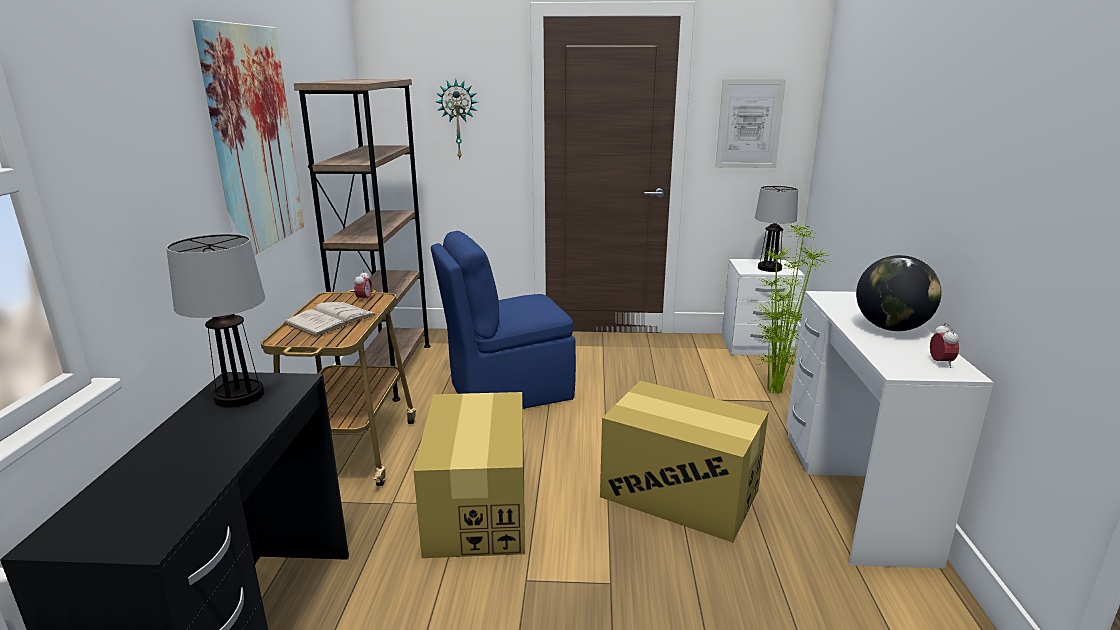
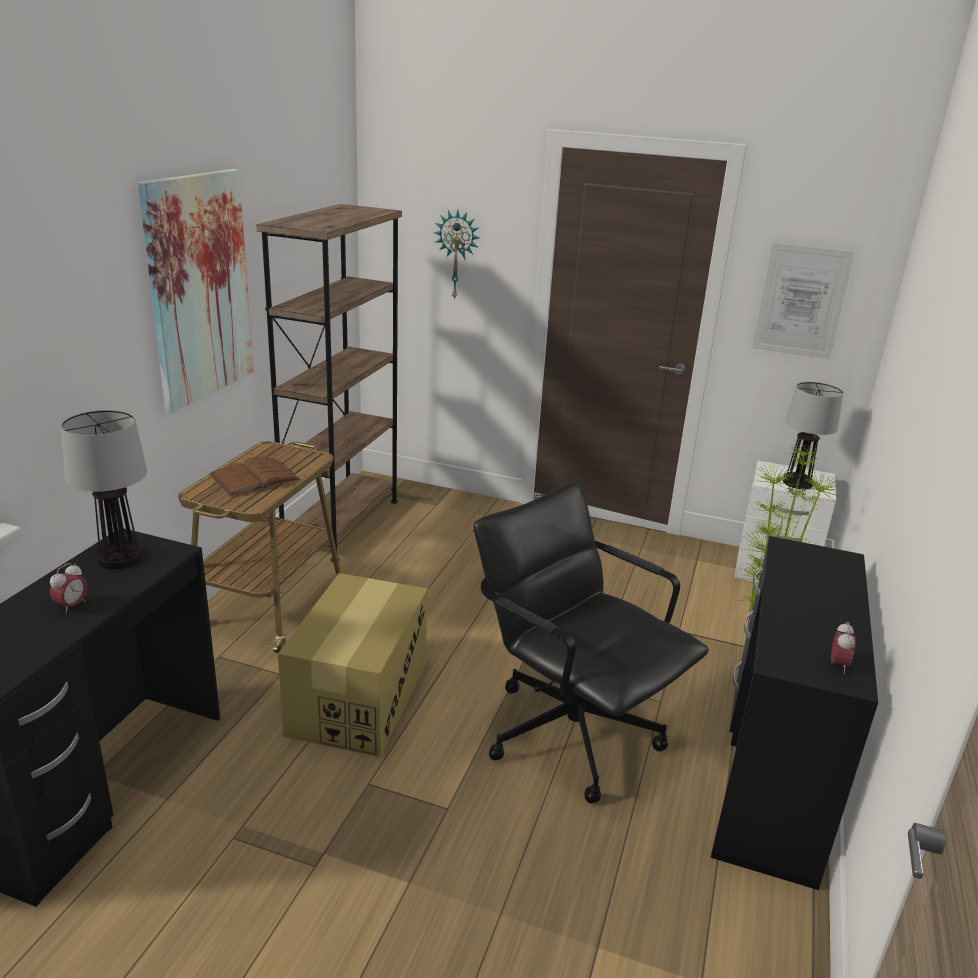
camera: 15 degrees right, 5 degrees up
white book [283,302,377,337] -> brown book [209,457,300,496]
alarm clock [354,270,372,301] -> alarm clock moved to [50,563,87,614]
blue chair [431,231,576,409] -> none
cardboard box [600,381,768,543] -> black office chair [474,482,709,804]
white desk [786,291,994,569] -> black desk [711,536,878,890]
globe [856,255,942,331] -> none

